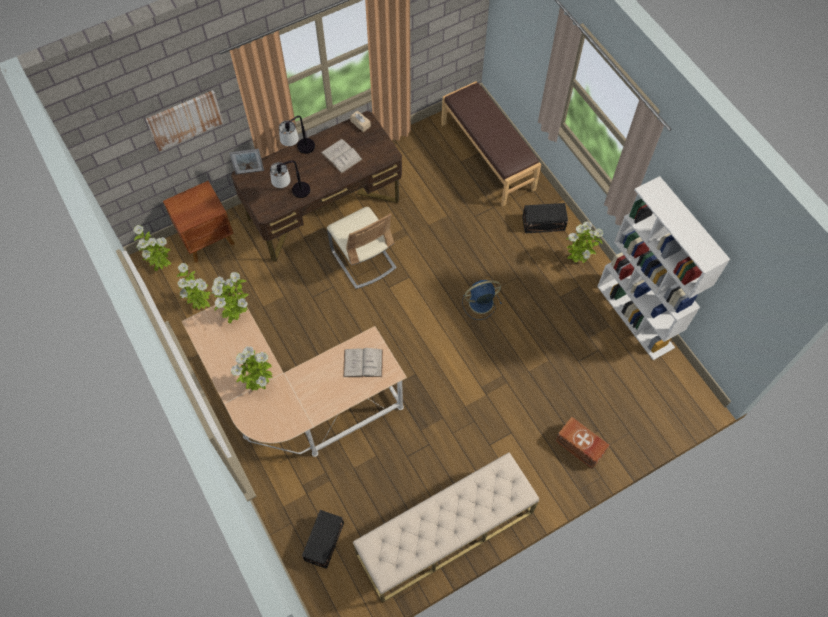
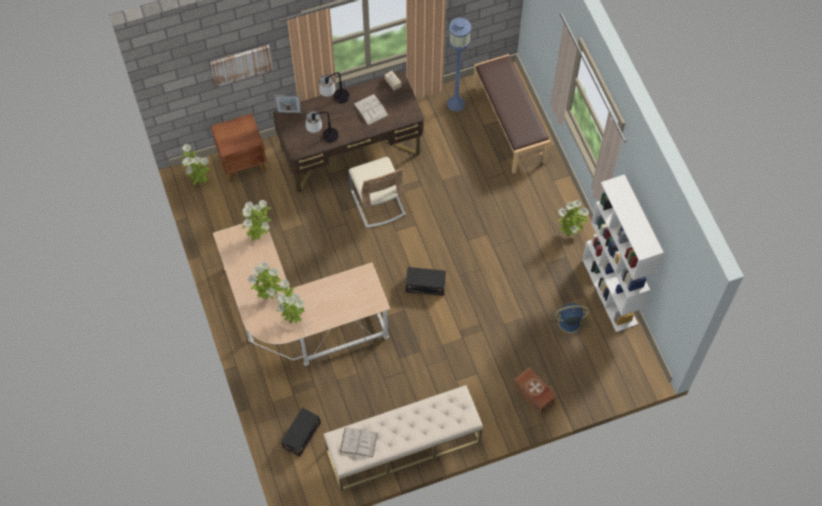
camera: 10 degrees right, 0 degrees up
potted plant [177,263,210,310] -> potted plant moved to [276,279,305,323]
white book [343,348,383,377] -> white book moved to [340,427,378,457]
blue fan [462,280,502,320] -> blue fan moved to [552,303,589,339]
black storage box [522,203,568,233] -> black storage box moved to [405,267,446,296]
none -> blue floor lamp [447,18,471,112]

